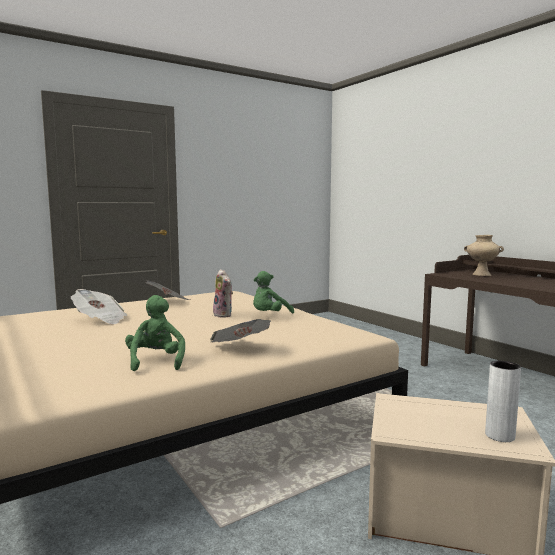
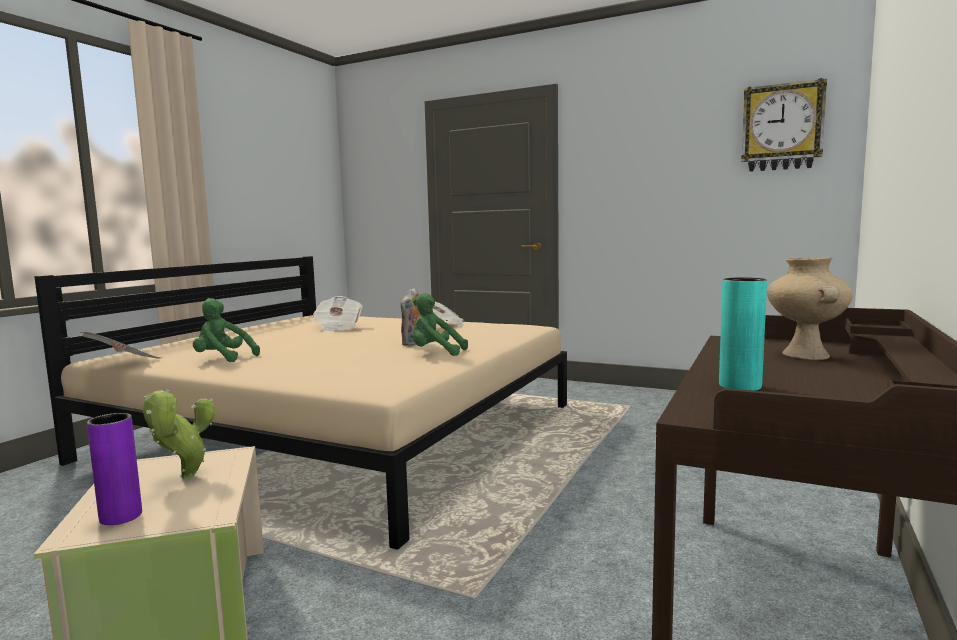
camera: 60 degrees right, 0 degrees up
green plush toy [125,295,185,371] -> green plush toy turned 120 degrees counterclockwise [193,298,260,362]
newspaper [210,319,271,342] -> newspaper moved to [80,332,161,358]
grey vase [485,361,521,442] -> purple vase [87,413,142,525]
none -> potted plant [142,389,216,479]
none -> turquoise vase [719,277,767,391]
none -> wall clock [741,78,827,172]

